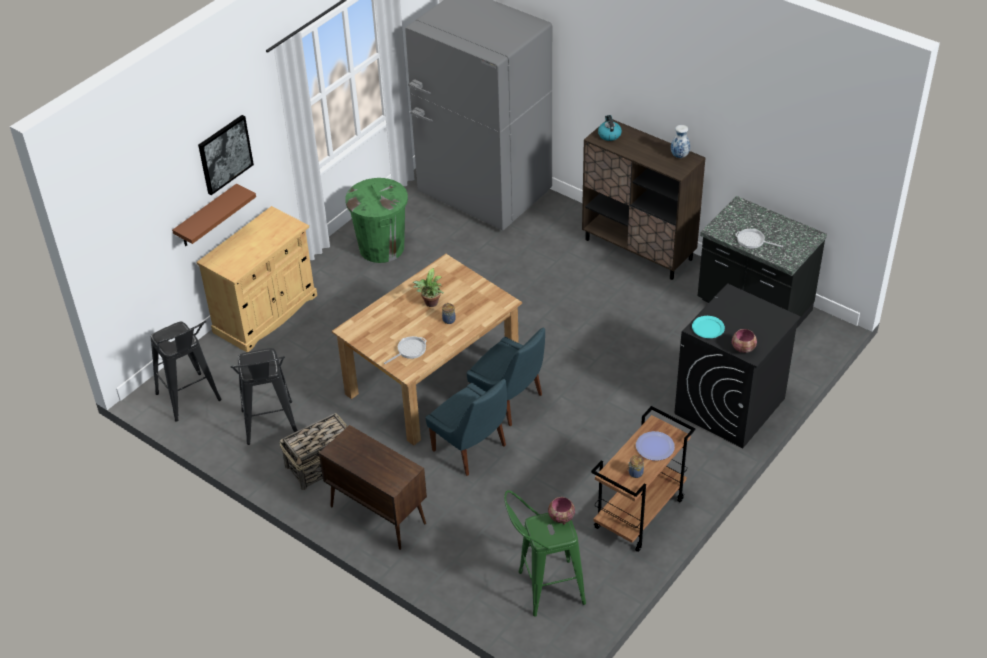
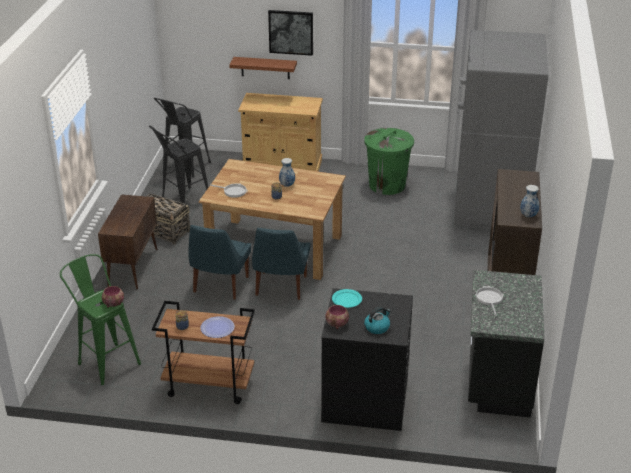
camera: 60 degrees right, 10 degrees down
potted plant [413,268,444,307] -> vase [279,158,295,187]
kettle [598,115,622,141] -> kettle moved to [364,307,391,334]

